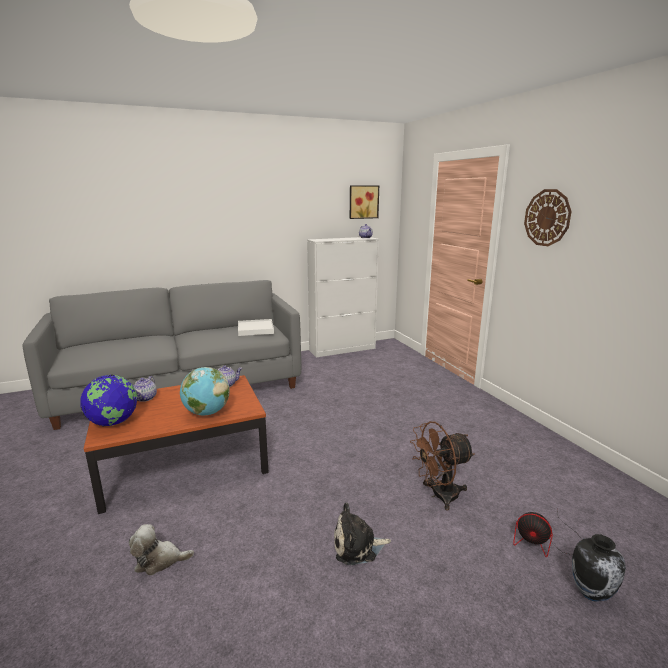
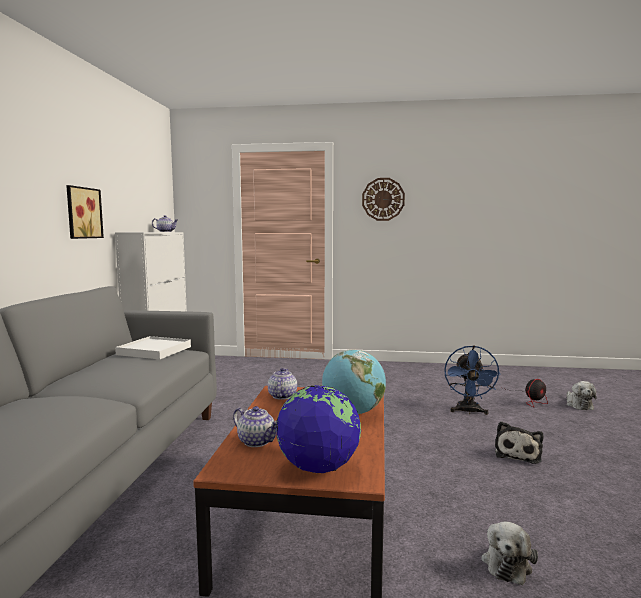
camera: 60 degrees left, 10 degrees down
picture [350,185,379,219] -> picture moved to [66,185,104,239]
brown fan [410,421,475,511] -> blue fan [444,345,501,415]
vase [572,534,626,602] -> plush toy [567,381,597,410]

